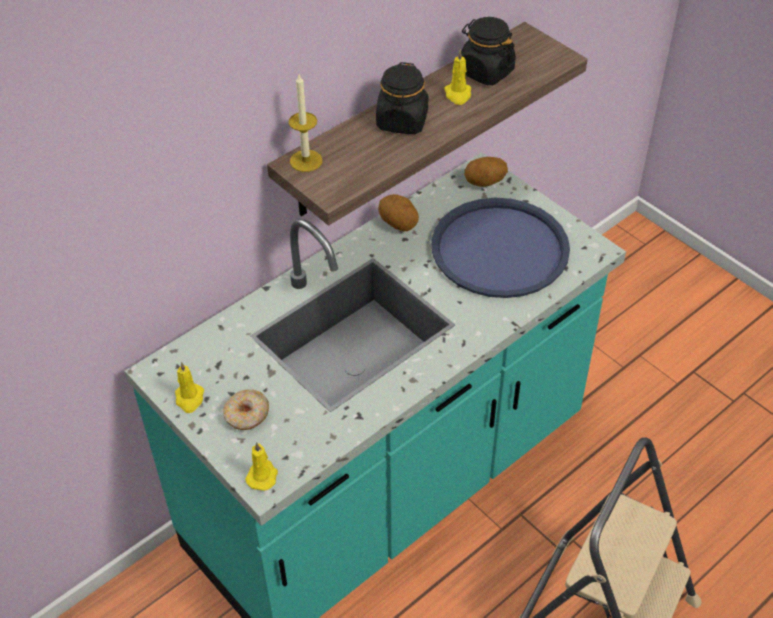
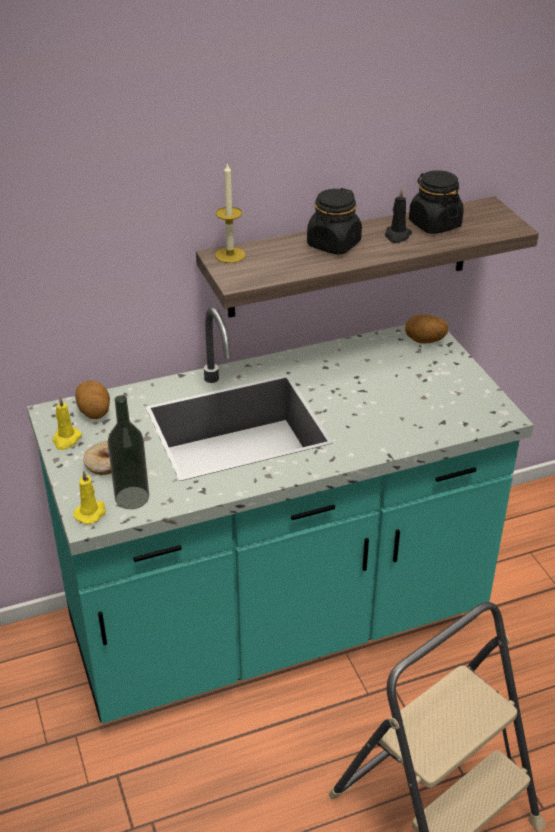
camera: 20 degrees right, 10 degrees down
potato [378,194,419,231] -> potato moved to [75,380,110,419]
blue tray [431,198,570,298] -> none
yellow candle [444,49,471,105] -> black candle [385,188,412,243]
none -> bottle [108,395,149,509]

